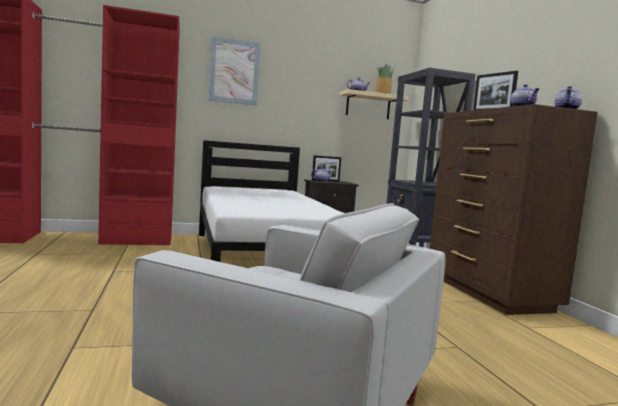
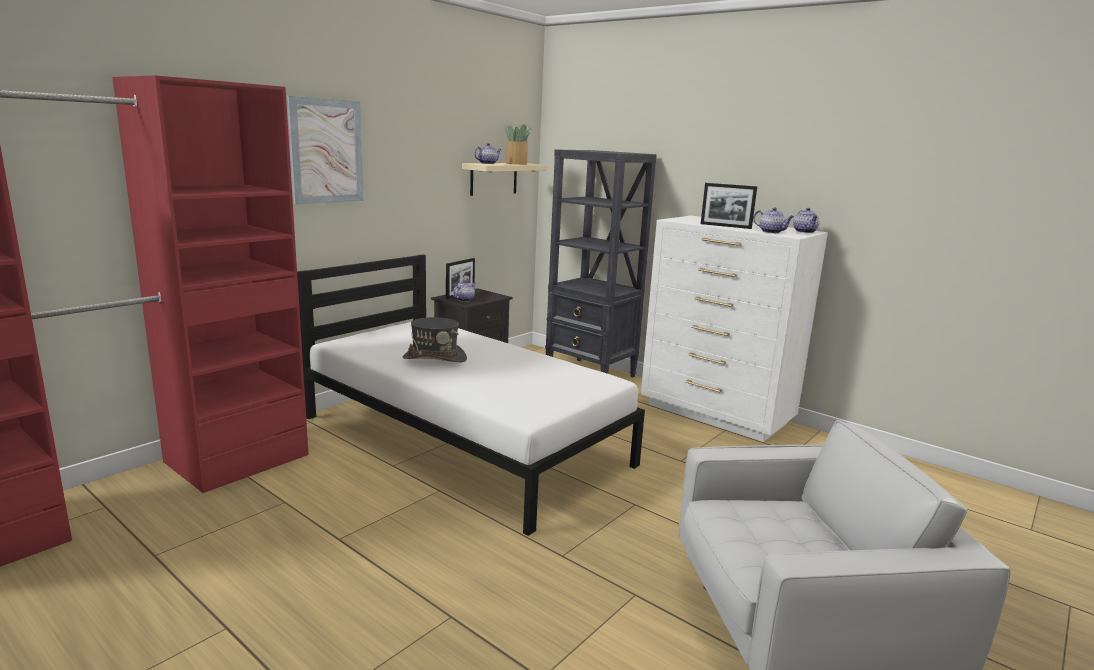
camera: 35 degrees left, 10 degrees up
brown dresser [430,104,598,315] -> white dresser [641,216,828,442]
none -> grey hat [403,317,467,362]

